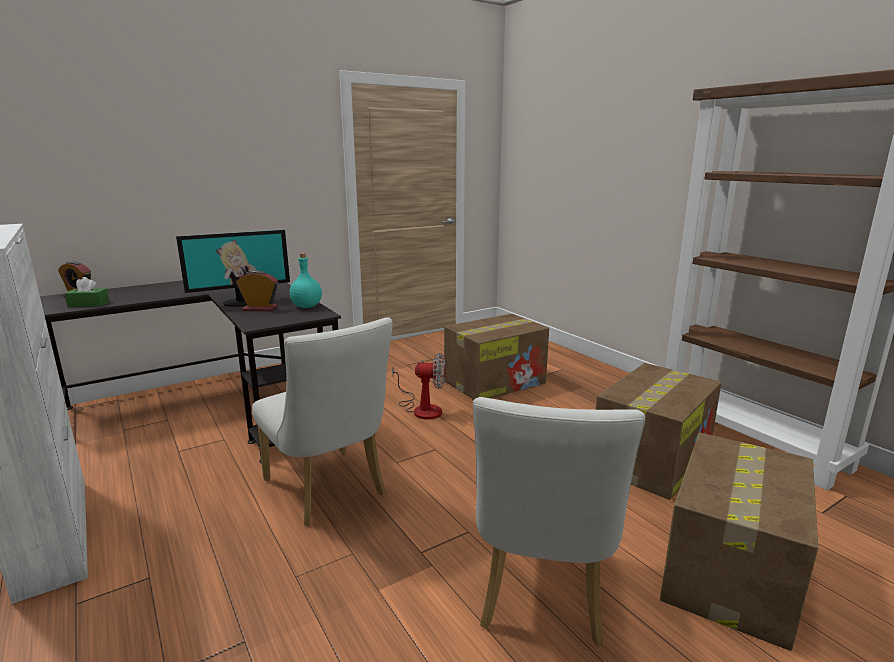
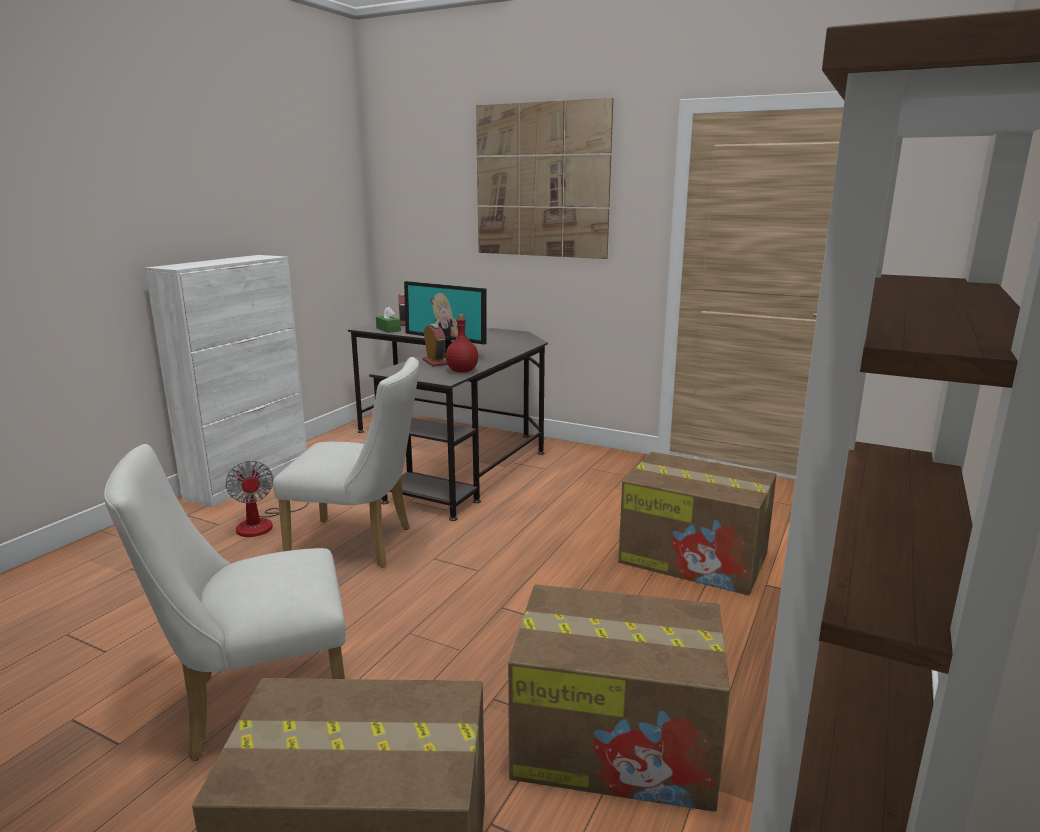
camera: 60 degrees right, 0 degrees up
white chair [252,317,393,526] -> white chair turned 105 degrees counterclockwise [273,357,419,568]
turquoise bottle [290,253,322,308] -> red bottle [446,314,478,372]
fan [392,353,446,420] -> fan moved to [225,461,308,537]
none -> picture [476,98,614,259]

